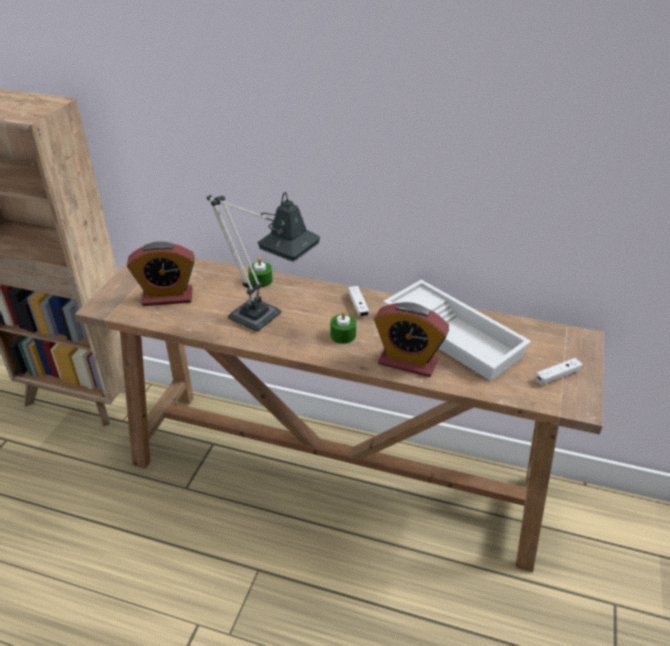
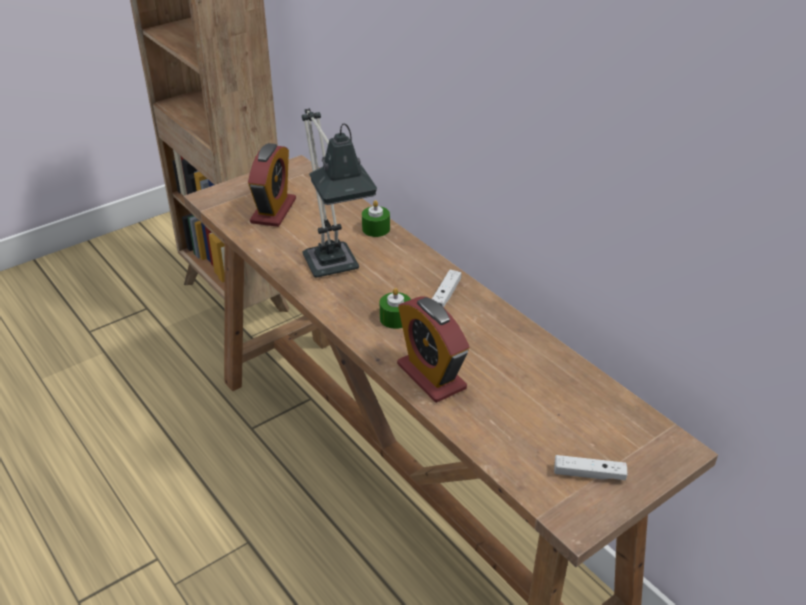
camera: 35 degrees right, 0 degrees up
alarm clock [127,241,195,306] -> alarm clock turned 105 degrees counterclockwise [248,143,296,227]
white tray [383,280,531,381] -> none

